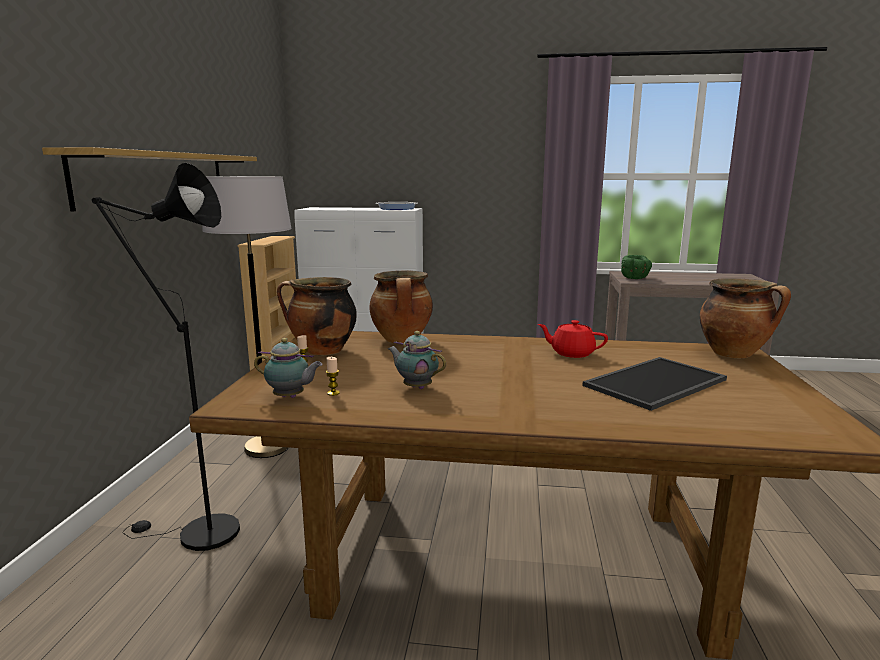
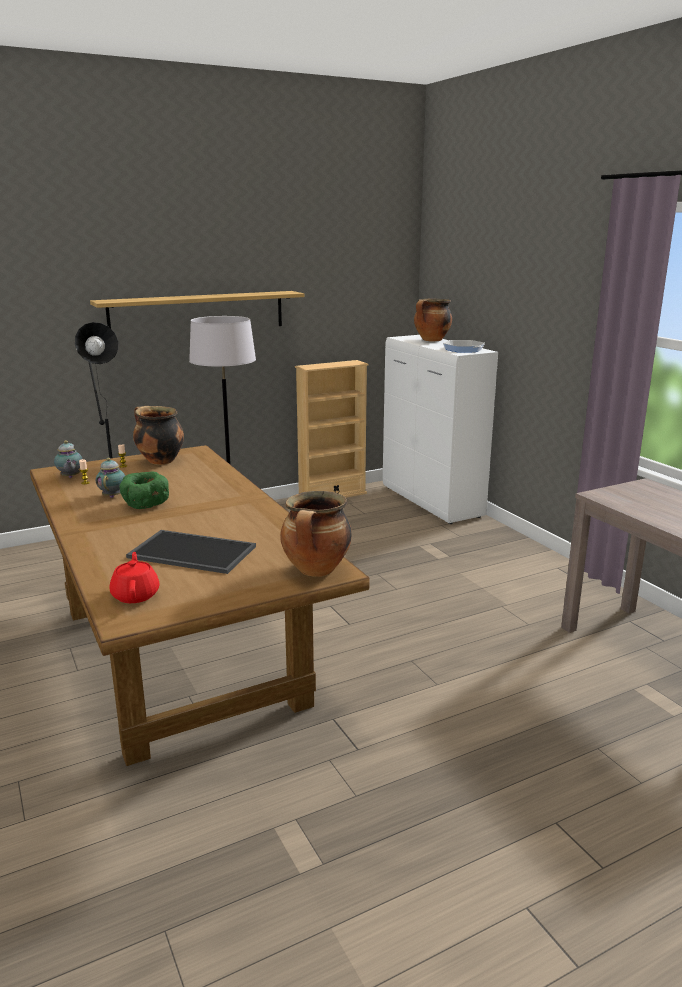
camera: 55 degrees right, 5 degrees up
cooking pot [369,271,433,344] -> cooking pot moved to [414,299,452,342]
red teapot [538,320,608,358] -> red teapot moved to [110,552,160,603]
green bowl [621,255,652,279] -> green bowl moved to [119,471,169,509]

